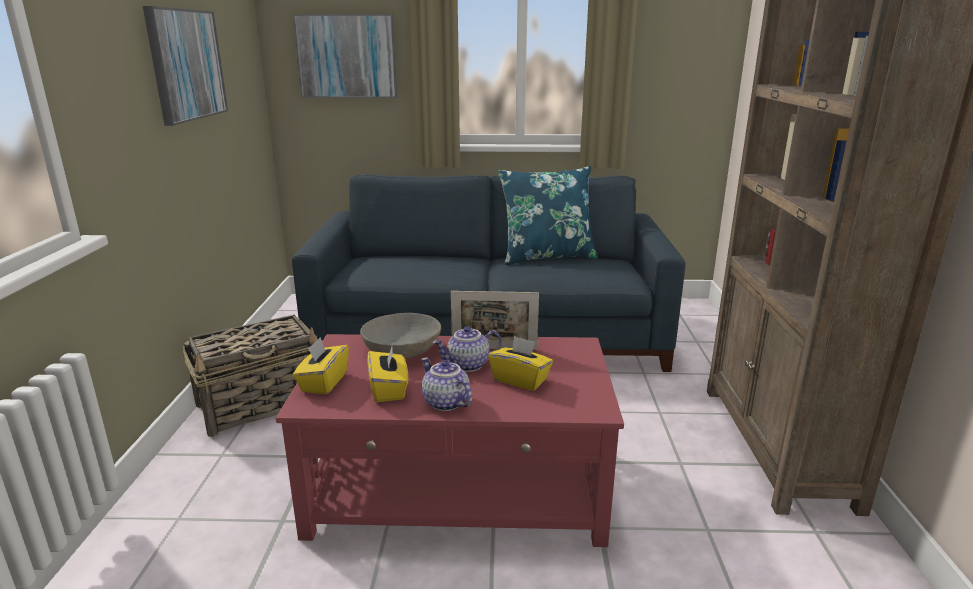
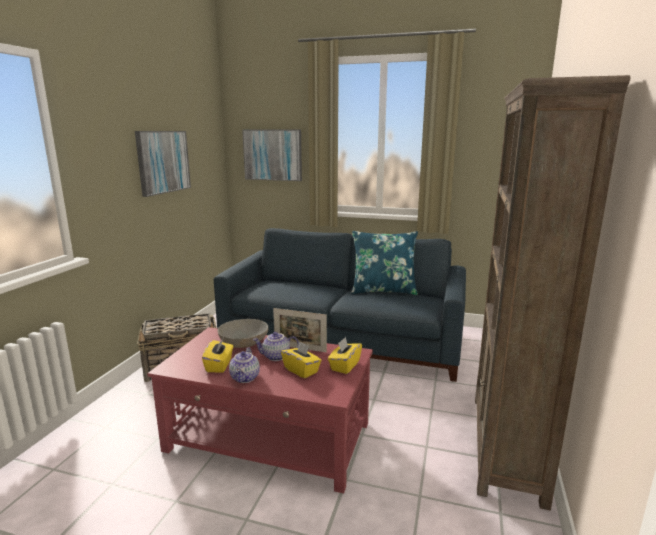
camera: 15 degrees right, 5 degrees down
yellow tissue box [293,337,349,394] -> yellow tissue box moved to [328,337,362,374]
teapot [421,357,472,411] -> teapot turned 150 degrees counterclockwise [229,348,260,383]

